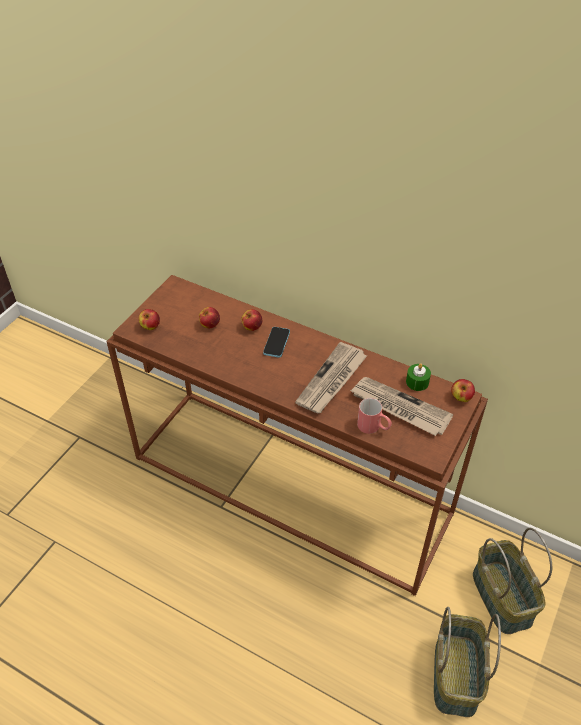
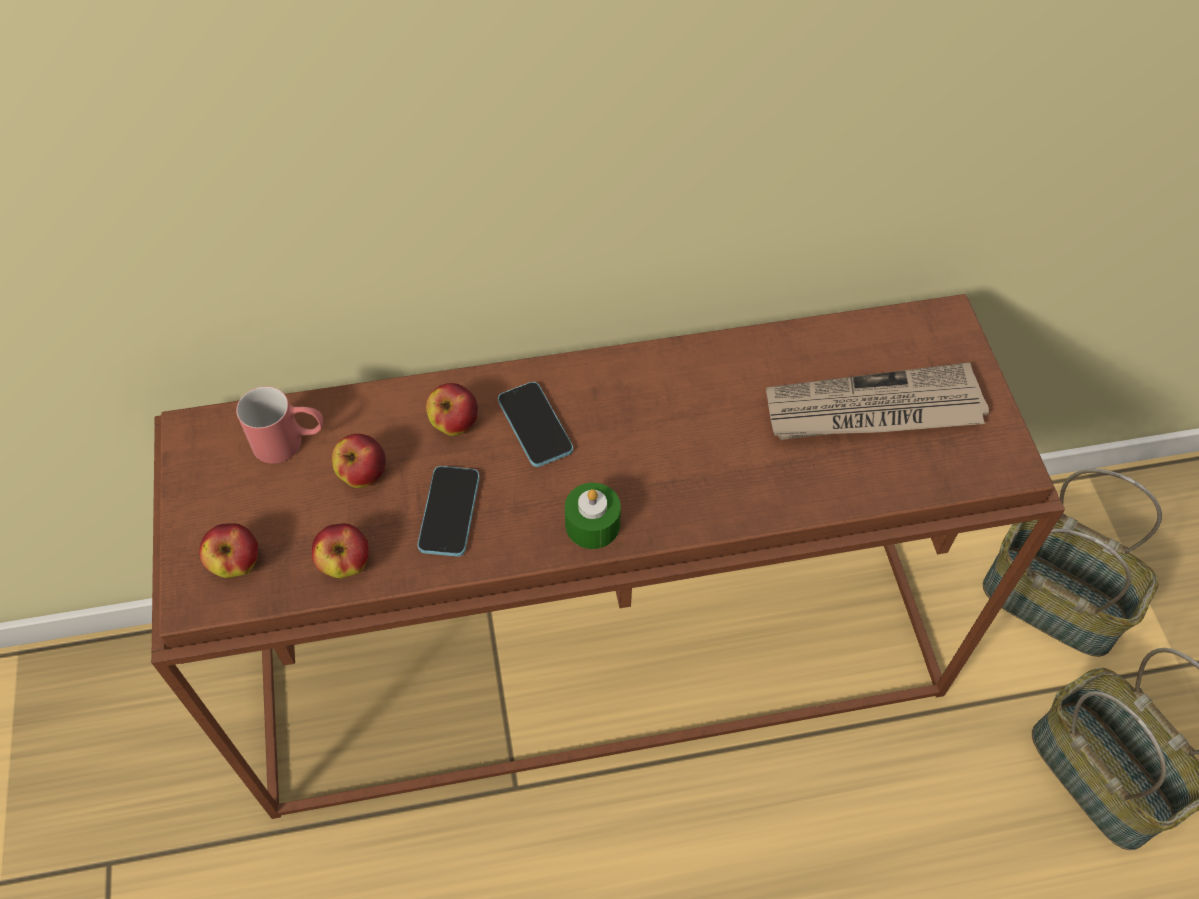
camera: 40 degrees left, 10 degrees up
newspaper [295,342,367,413] -> none
red mug [357,398,392,434] -> red mug moved to [236,386,323,464]
green candle [406,363,431,391] -> green candle moved to [565,483,621,549]
apple [451,379,475,402] -> apple moved to [312,523,369,578]
none -> phone [418,466,479,557]

